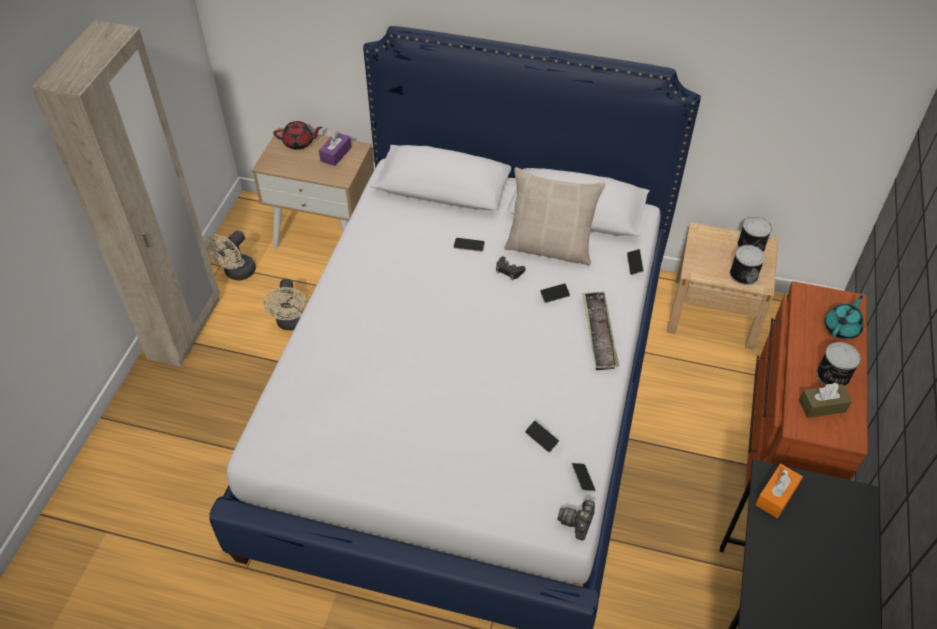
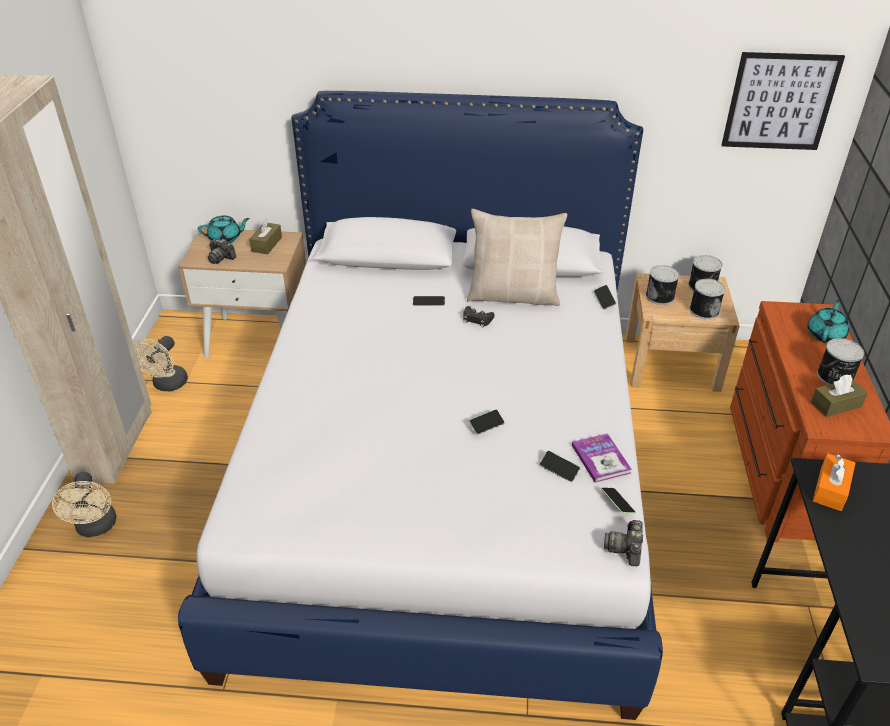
camera: 10 degrees left, 10 degrees down
beige fan [264,279,308,330] -> beige fan moved to [52,472,116,537]
red teapot [273,121,322,150] -> turquoise teapot [198,216,250,243]
purple tissue box [319,131,352,166] -> brown tissue box [249,218,282,254]
phone [540,283,570,303] -> phone moved to [469,409,505,435]
tray [582,292,619,370] -> none
none -> camera [208,239,236,264]
none -> book [572,433,632,483]
none -> can [646,265,679,305]
none -> picture [722,52,845,150]

